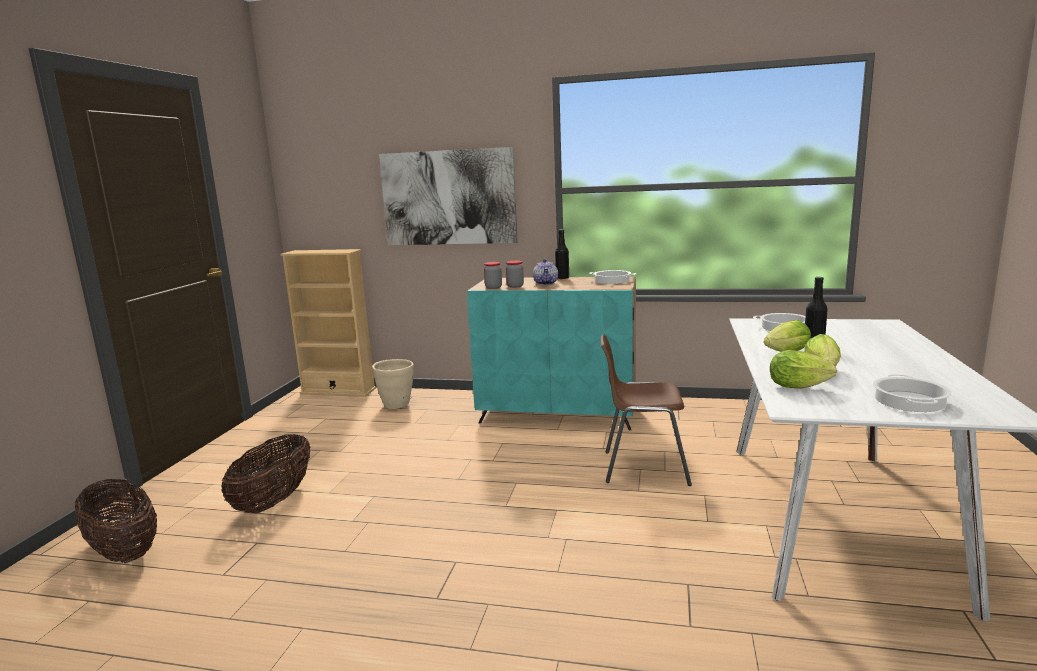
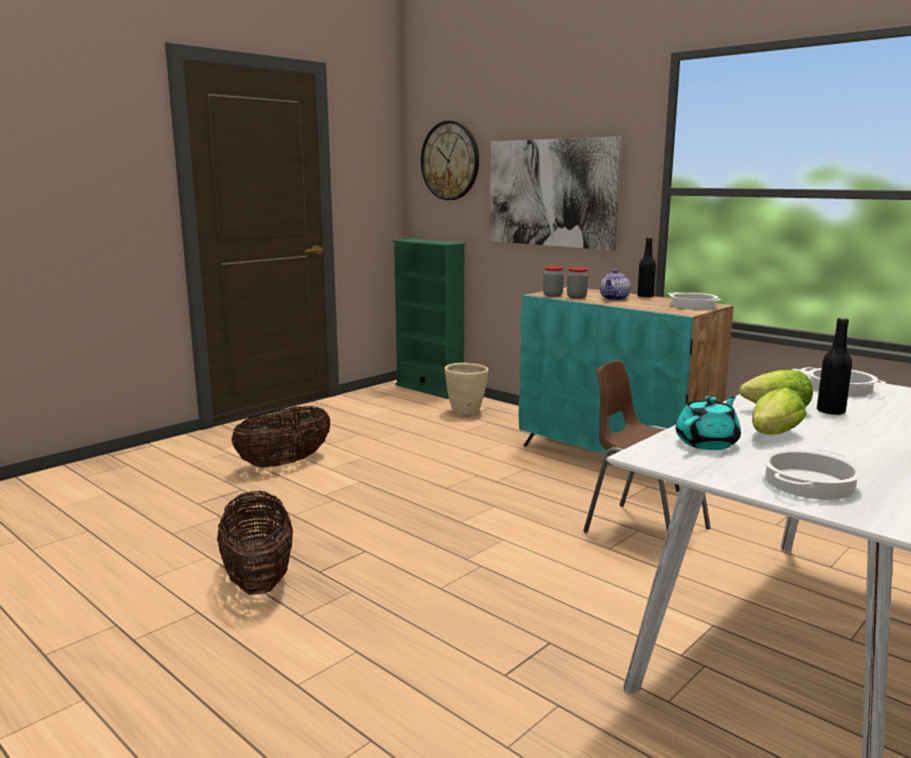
camera: 30 degrees right, 0 degrees up
basket [74,479,157,563] -> basket moved to [217,491,293,595]
beige bookcase [280,249,376,397] -> green bookcase [392,238,466,399]
lettuce [770,350,837,389] -> turquoise teapot [676,396,741,450]
none -> wall clock [421,121,479,200]

